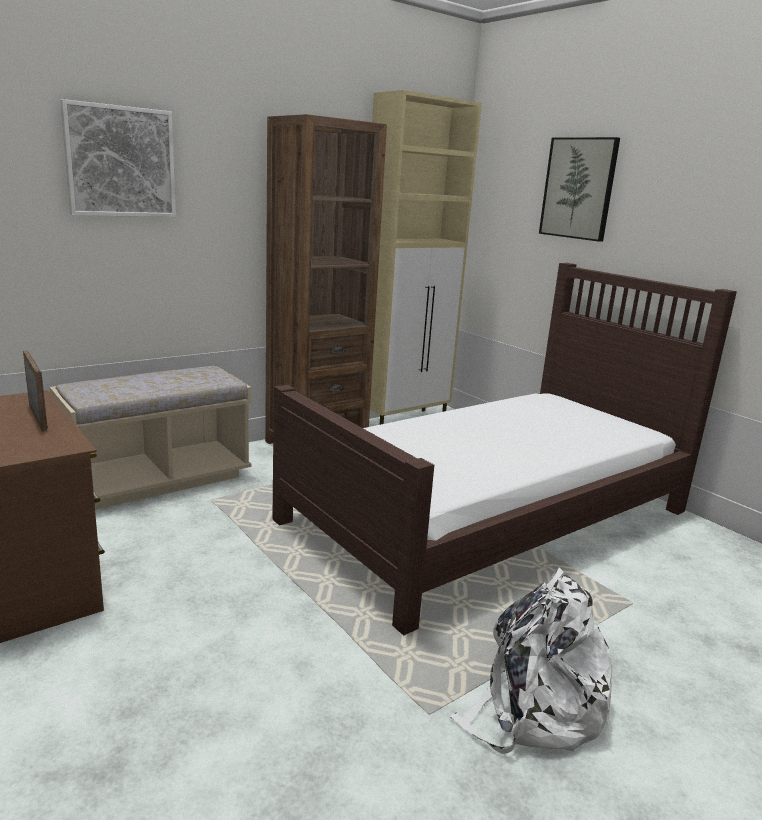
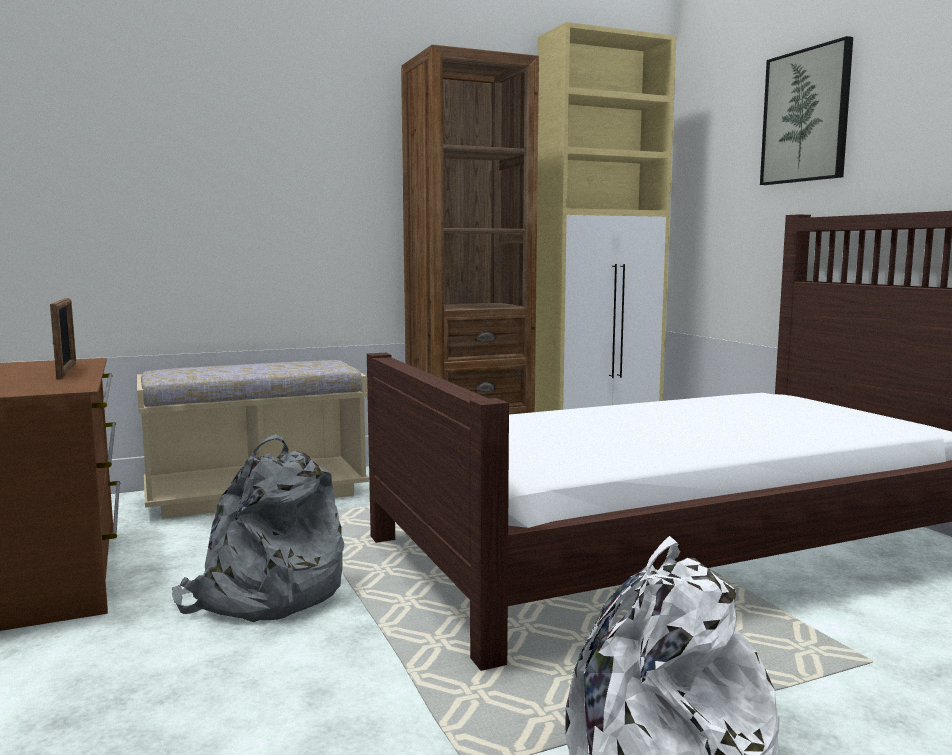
camera: 15 degrees right, 10 degrees down
picture [60,99,176,217] -> none
none -> grey backpack [172,434,344,622]

